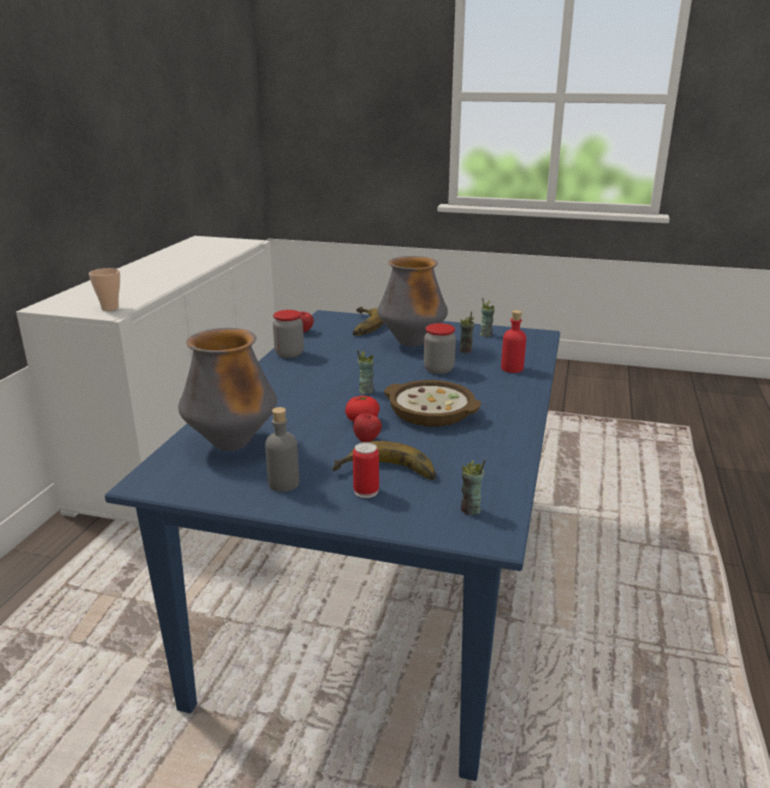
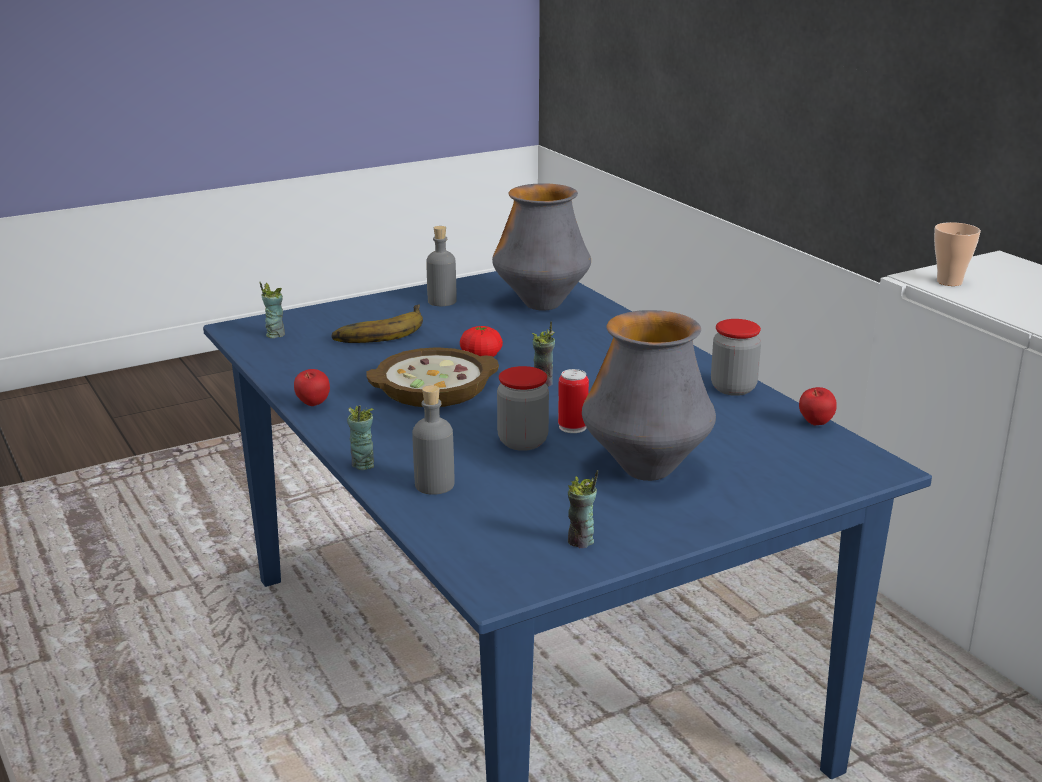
camera: 135 degrees right, 0 degrees up
banana [353,307,383,336] -> none
apple [353,413,382,442] -> apple moved to [294,369,330,406]
can [353,442,379,498] -> can moved to [558,369,589,433]
cup [459,311,474,353] -> cup moved to [347,405,374,470]
red bottle [501,310,526,373] -> grey bottle [412,385,454,495]

